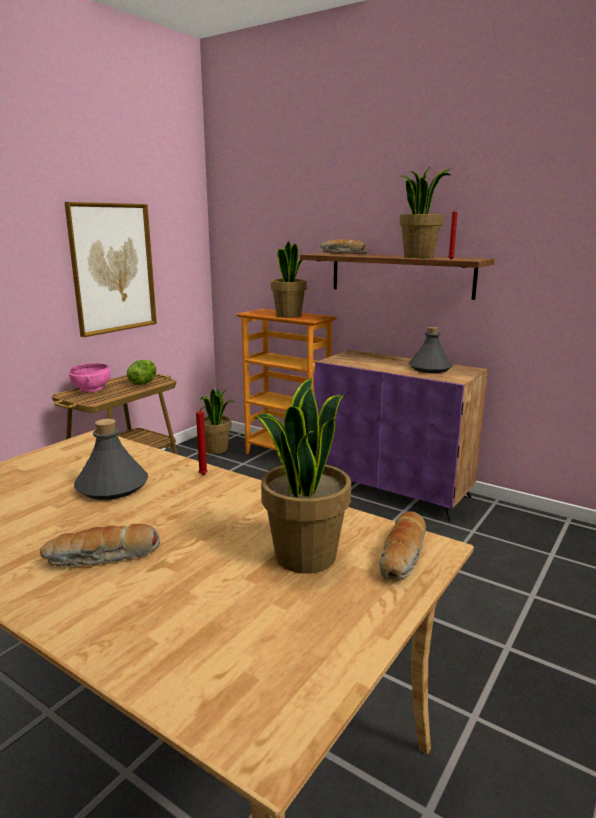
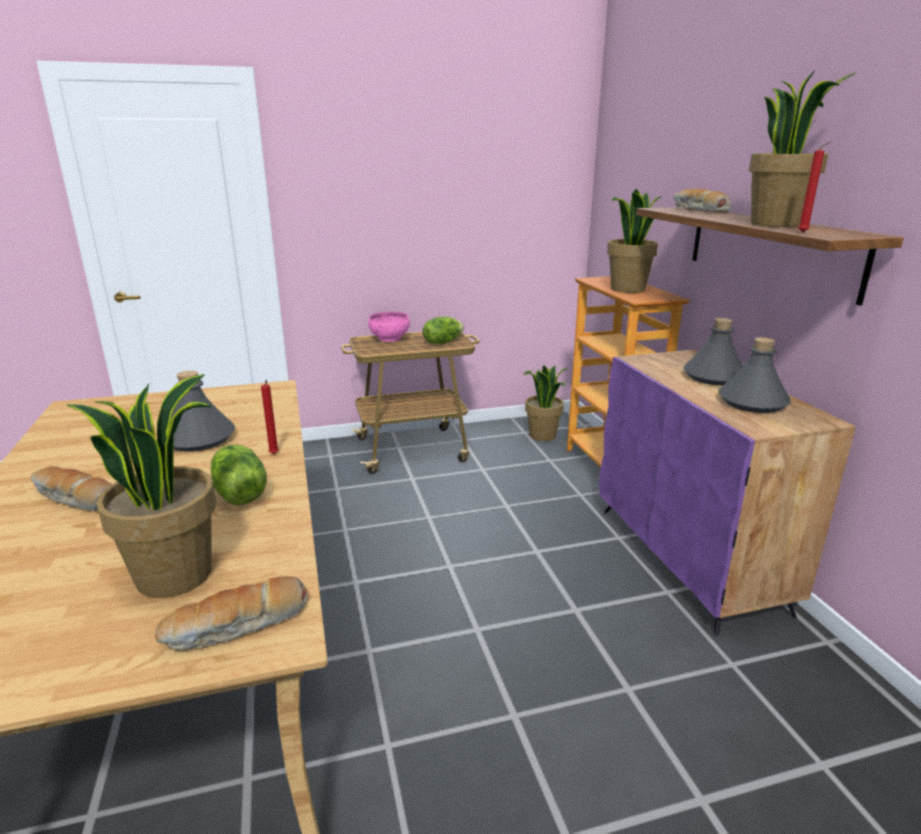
camera: 40 degrees right, 5 degrees up
picture [64,202,157,337] -> none
none -> lettuce [211,445,267,505]
none -> grey bottle [684,318,743,385]

